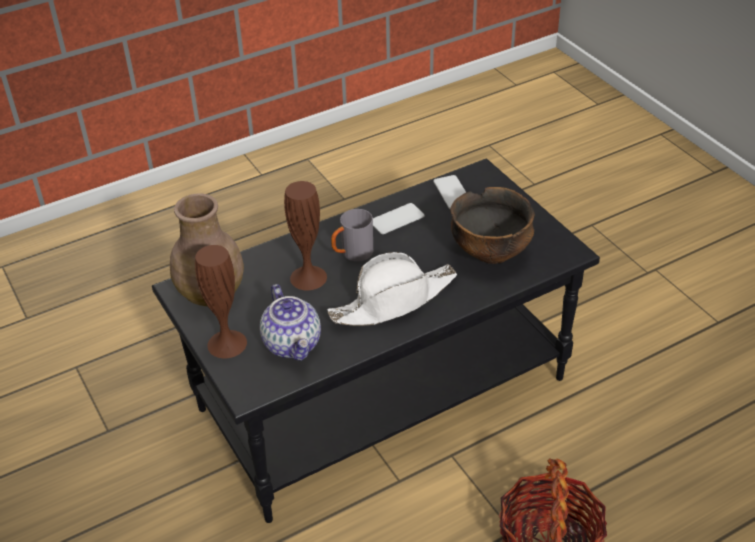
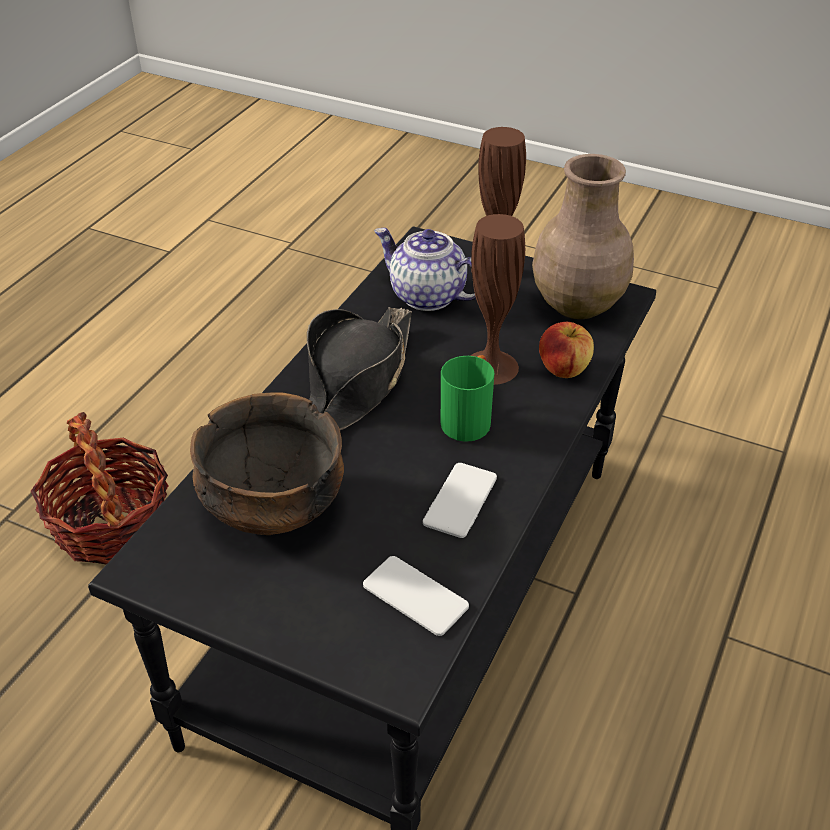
camera: 145 degrees right, 0 degrees up
white hat [328,252,457,326] -> black hat [307,307,412,430]
grey mug [331,209,373,261] -> green mug [441,355,494,442]
none -> apple [539,322,594,378]

